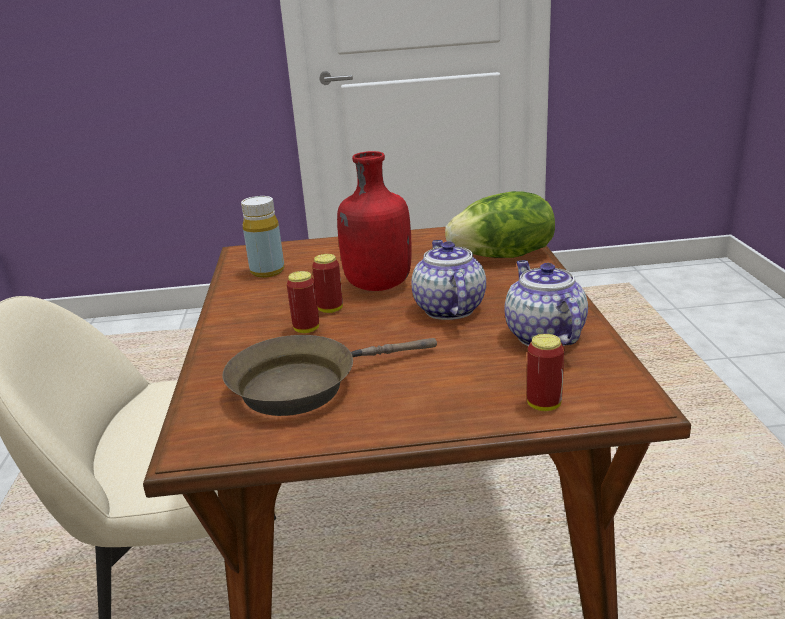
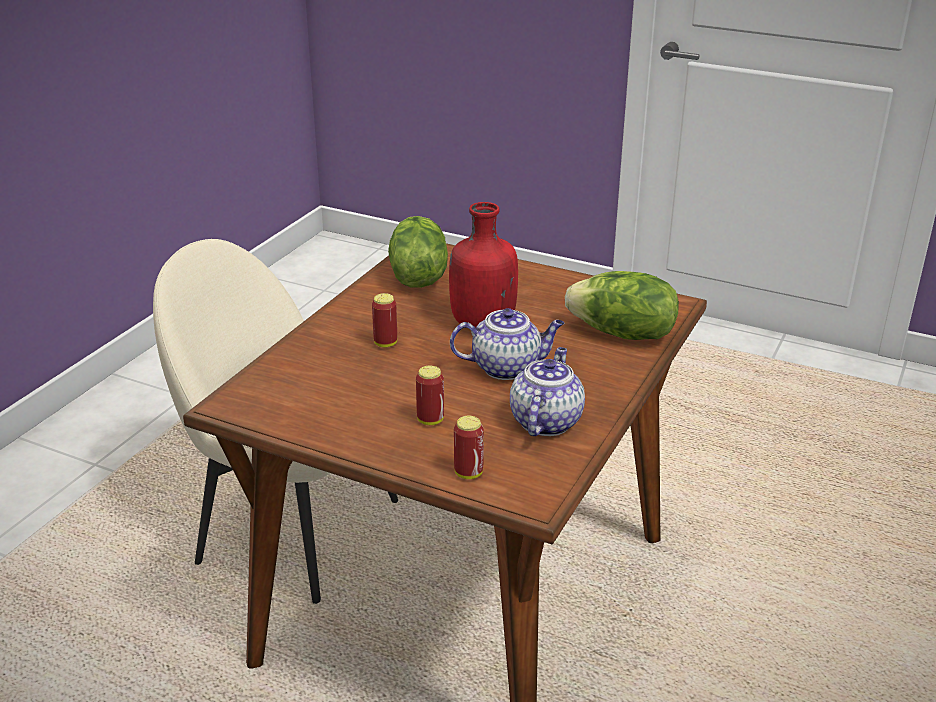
camera: 30 degrees right, 5 degrees up
brown frying pan [222,335,437,416] -> none
yellow bottle [241,196,284,278] -> lettuce [388,216,448,288]
can [312,254,343,313] -> can moved to [416,366,444,425]
teapot [411,240,486,320] -> teapot turned 60 degrees clockwise [450,308,564,380]

